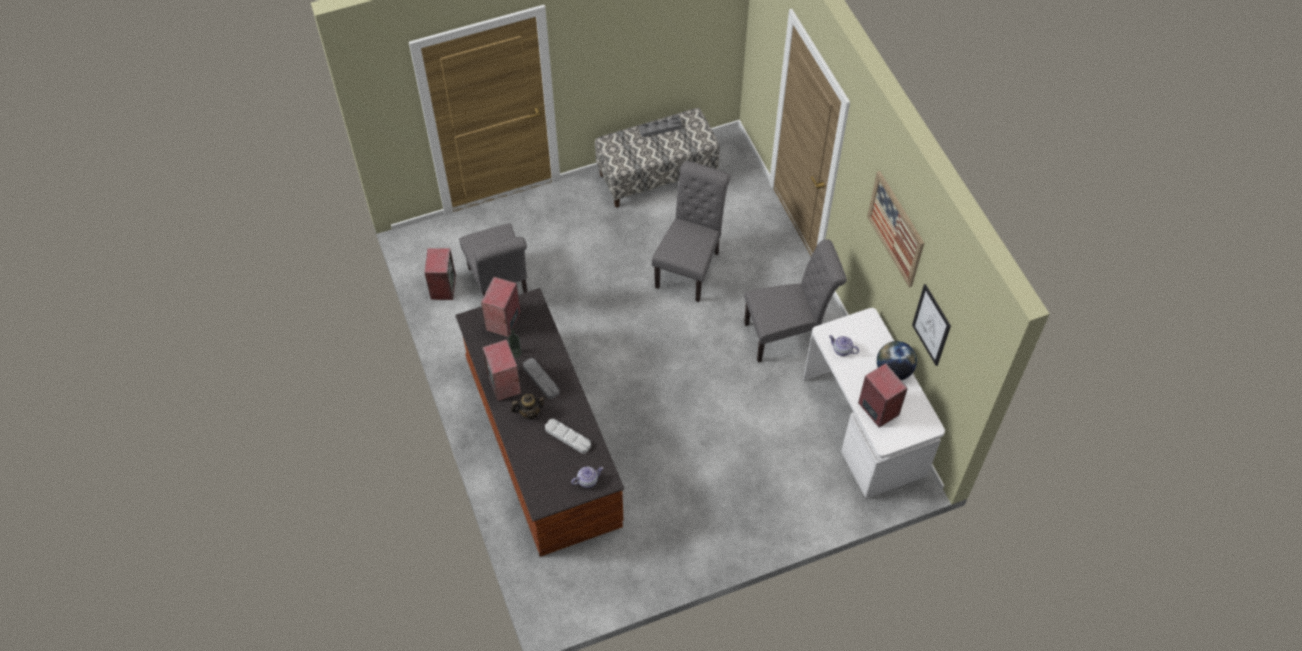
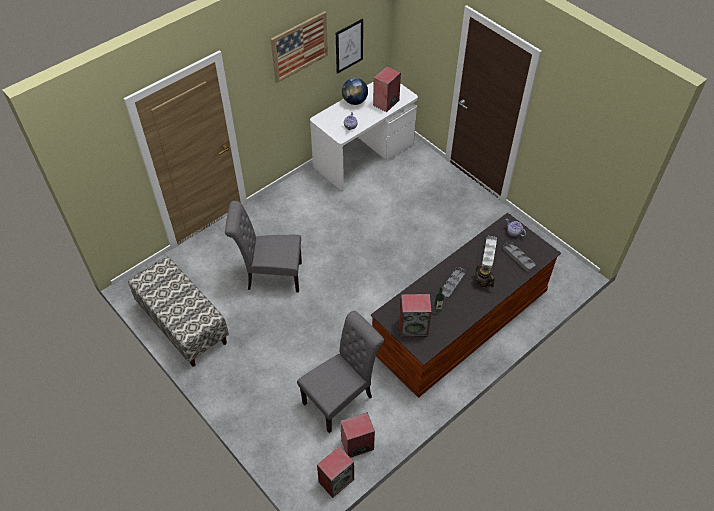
camera: 110 degrees left, 5 degrees down
speaker [482,339,521,401] -> speaker moved to [317,446,354,498]
grey tray [639,117,682,137] -> grey tray moved to [503,241,536,272]
grey chair [744,239,847,362] -> none

